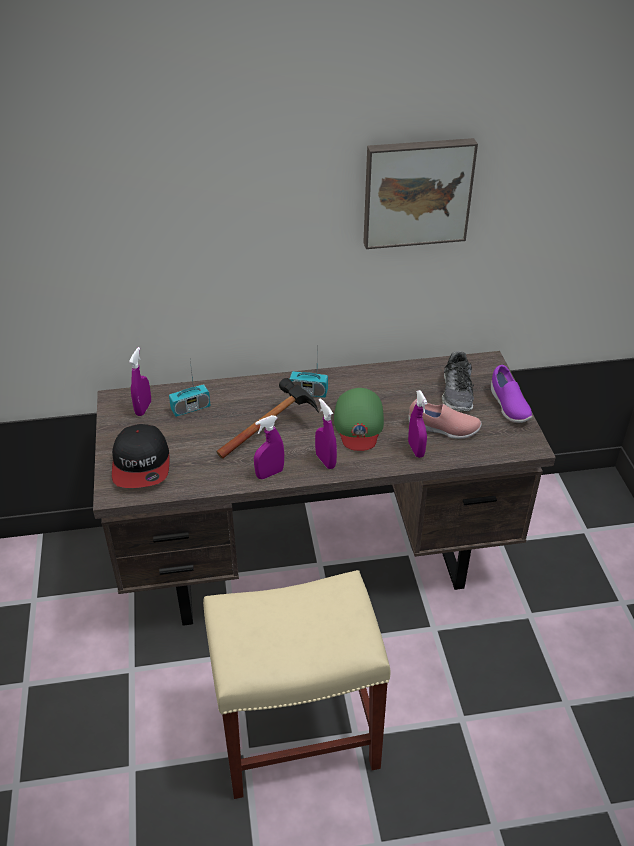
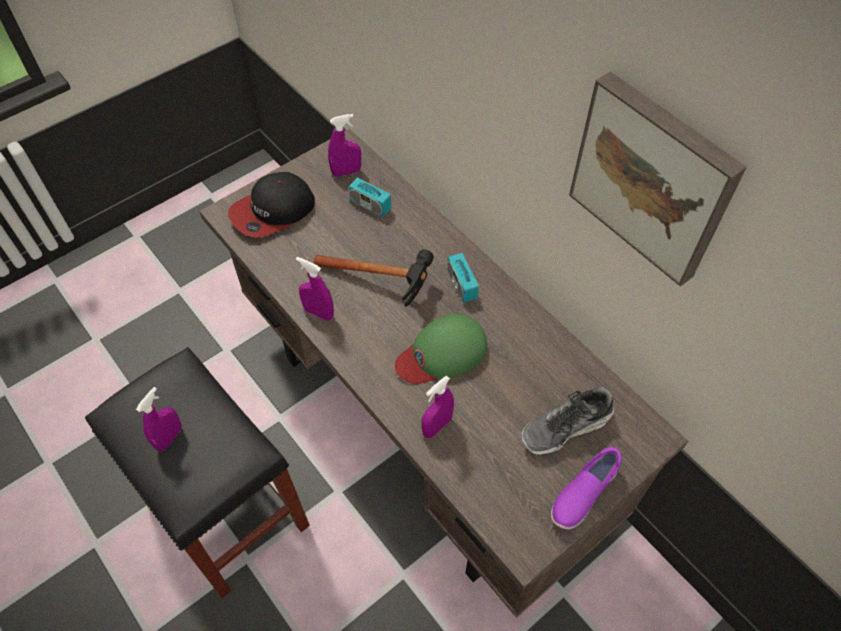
camera: 60 degrees right, 15 degrees up
beige stool [203,570,391,799] -> black stool [85,347,310,598]
purple spray bottle [315,398,337,469] -> purple spray bottle moved to [136,387,182,451]
pink shoe [408,399,482,439] -> none

